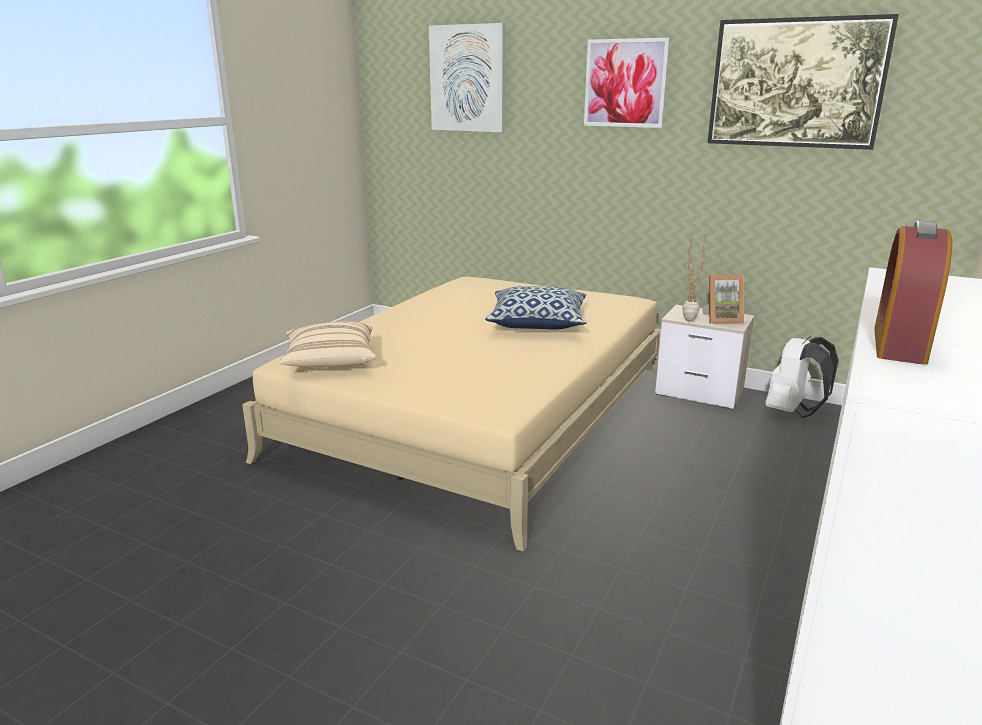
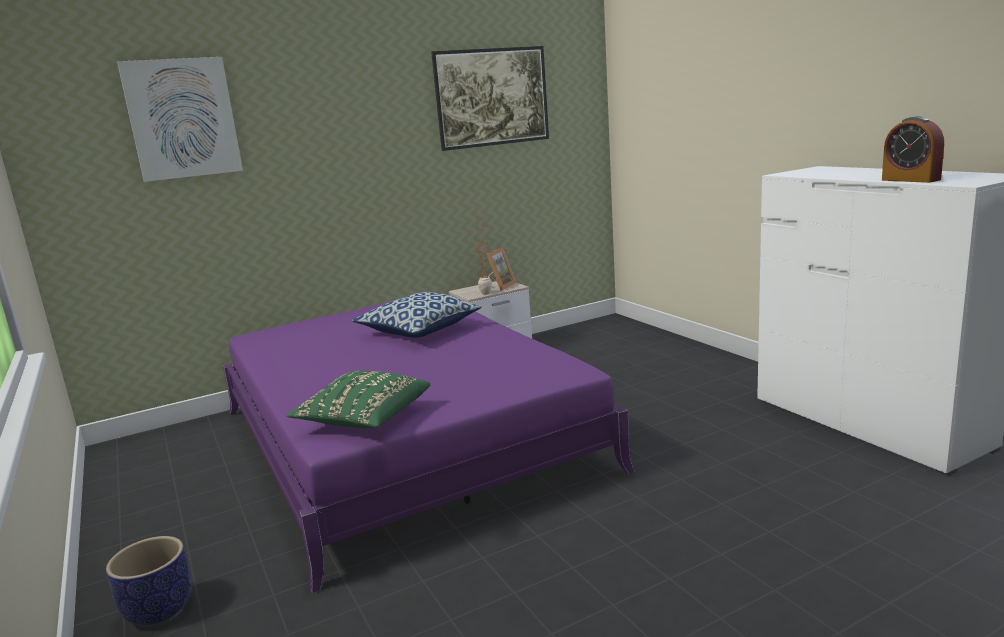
camera: 55 degrees left, 5 degrees down
beige bed [242,277,661,552] -> purple bed [223,301,635,594]
beige pillow [279,322,376,368] -> green pillow [286,370,430,428]
picture [584,38,670,128] -> none
white backpack [765,335,839,418] -> none
none -> planter [106,536,192,626]

